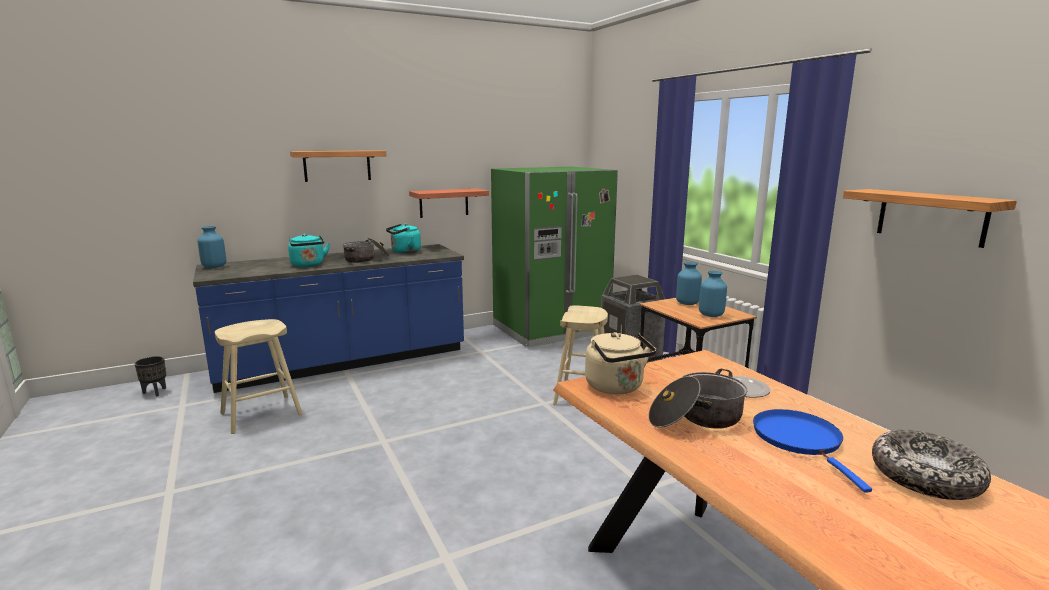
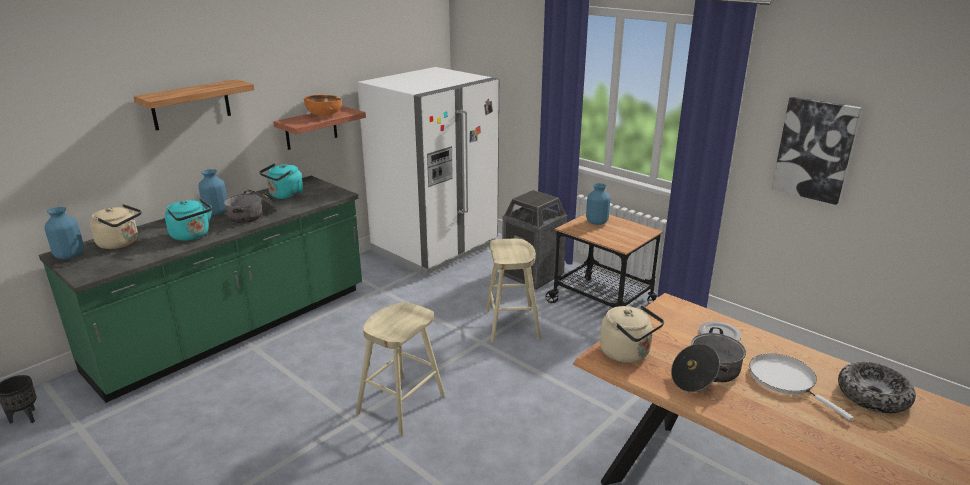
camera: 20 degrees left, 10 degrees up
blue counter [193,244,464,393] -> green counter [39,176,362,403]
beige stool [215,319,303,434] -> beige stool moved to [356,302,445,436]
green fridge [491,167,618,347] -> white fridge [357,67,499,276]
blue vase [699,271,727,317] -> blue vase moved to [199,169,227,215]
blue frying pan [753,409,872,493] -> white frying pan [749,353,854,421]
shelf [843,189,1017,248] -> picture [771,97,862,205]
none -> beige kettle [90,204,142,249]
none -> orange bowl [304,95,342,116]

